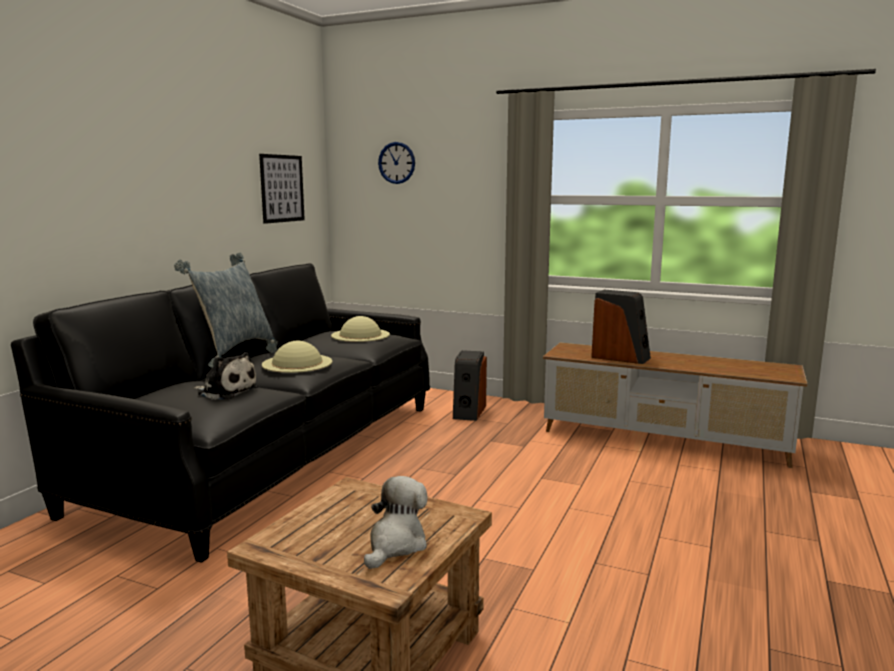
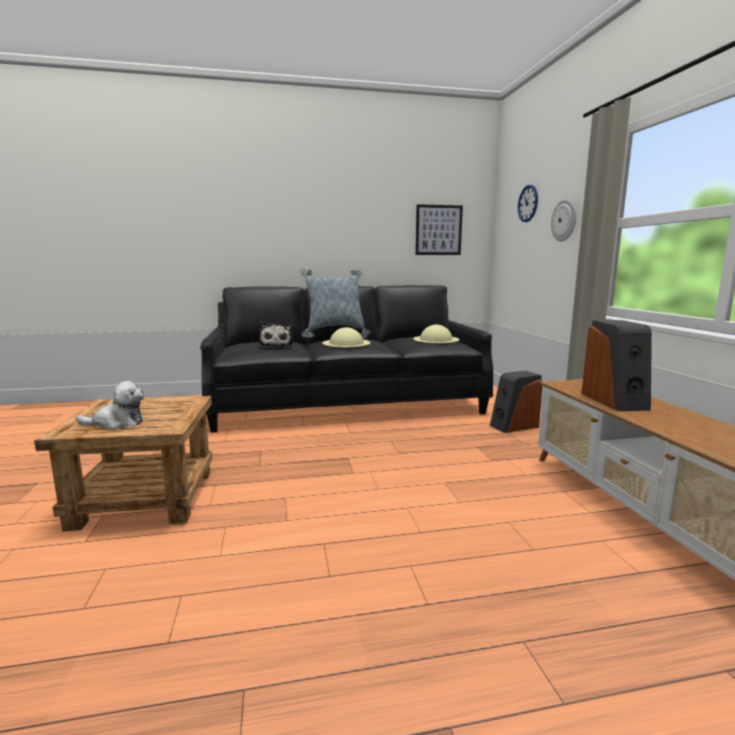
camera: 55 degrees right, 0 degrees up
none -> wall clock [551,199,576,241]

